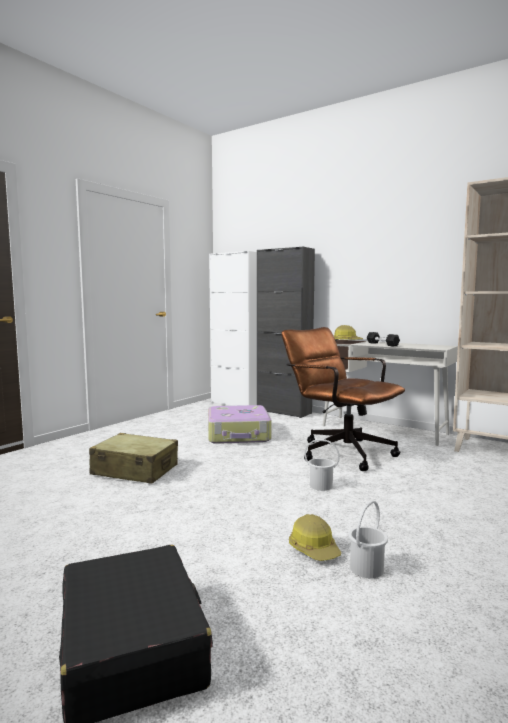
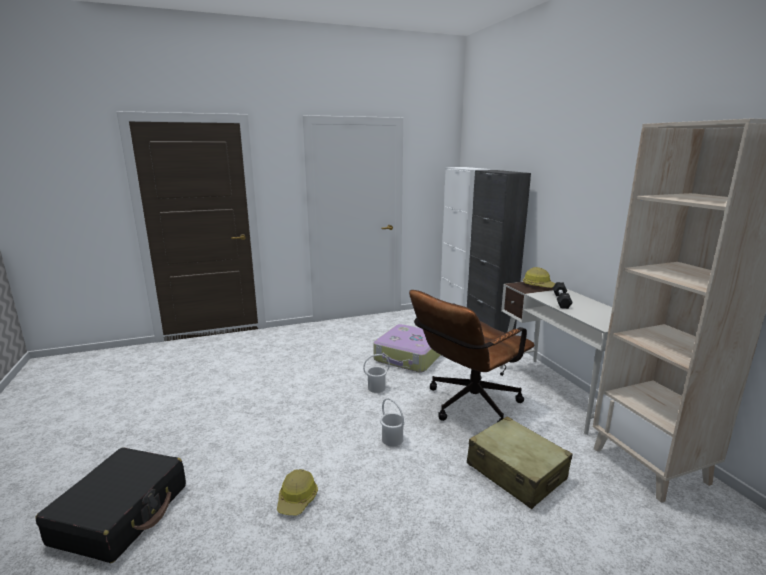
camera: 35 degrees right, 10 degrees up
beige suitcase [89,433,178,484] -> beige suitcase moved to [467,416,572,509]
brown office chair [281,327,405,471] -> brown office chair turned 120 degrees counterclockwise [409,290,534,422]
white bucket [348,501,388,579] -> white bucket moved to [363,354,390,393]

